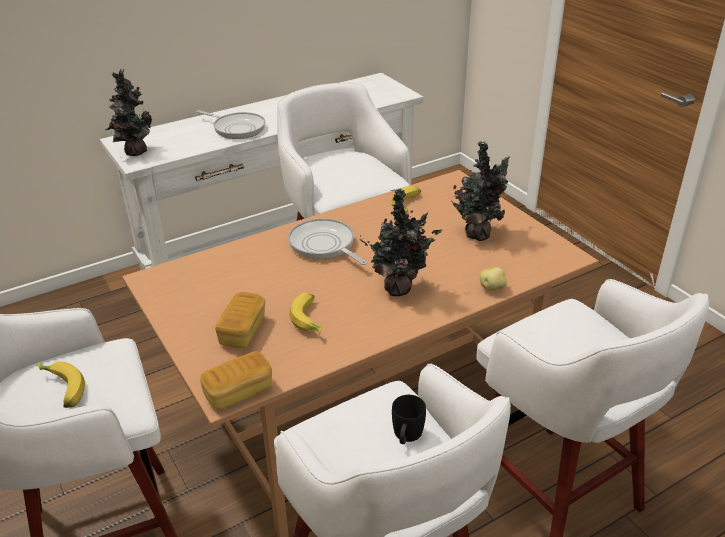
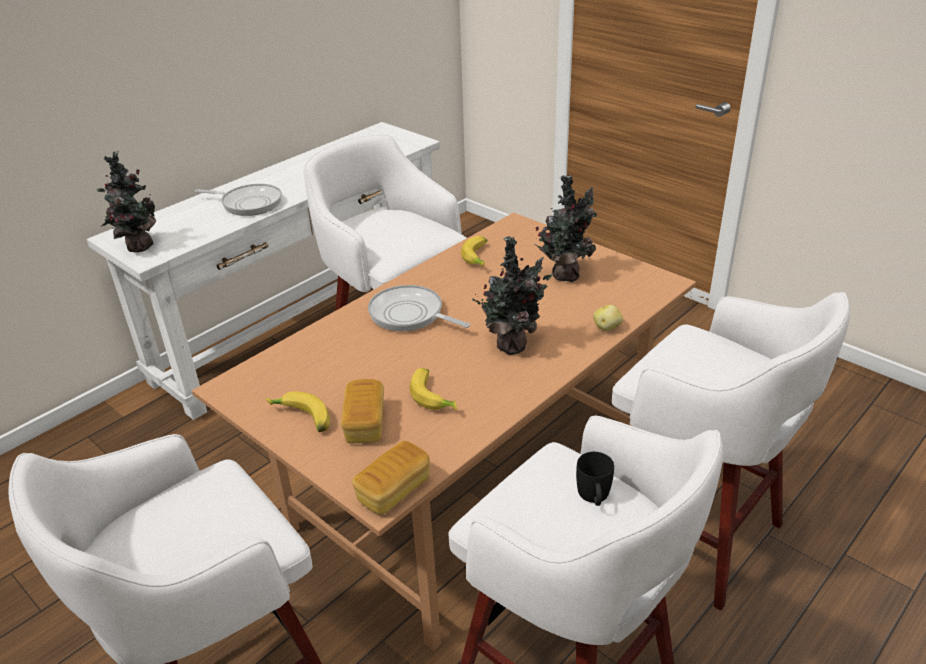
camera: 15 degrees left, 0 degrees up
banana [38,361,85,408] -> banana moved to [265,391,330,432]

